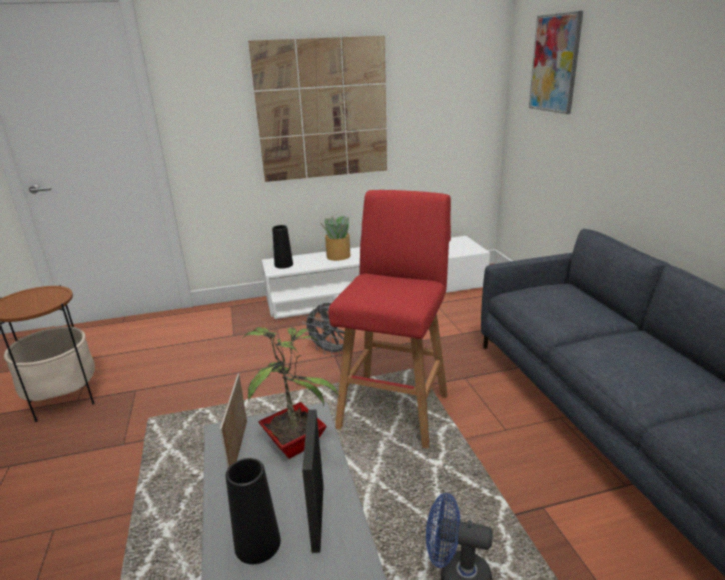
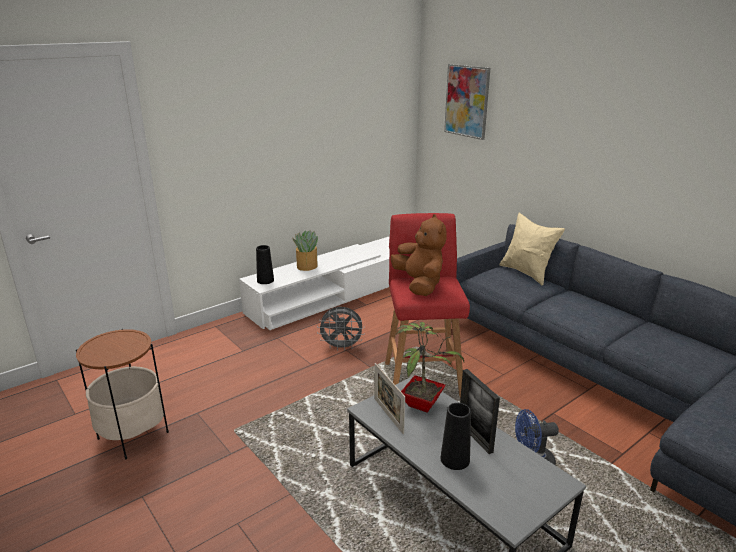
camera: 25 degrees left, 0 degrees up
picture [248,36,387,182] -> none
none -> brown plush toy [391,214,447,296]
none -> beige pillow [499,213,565,286]

